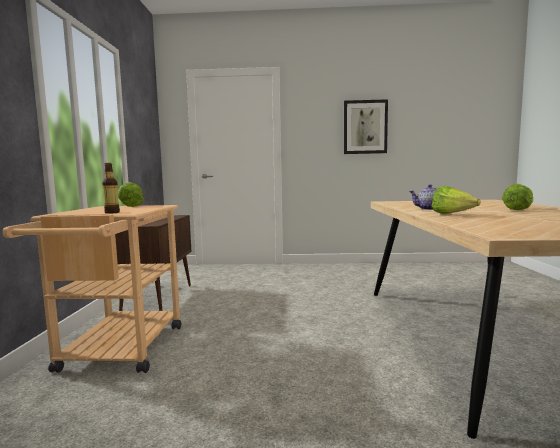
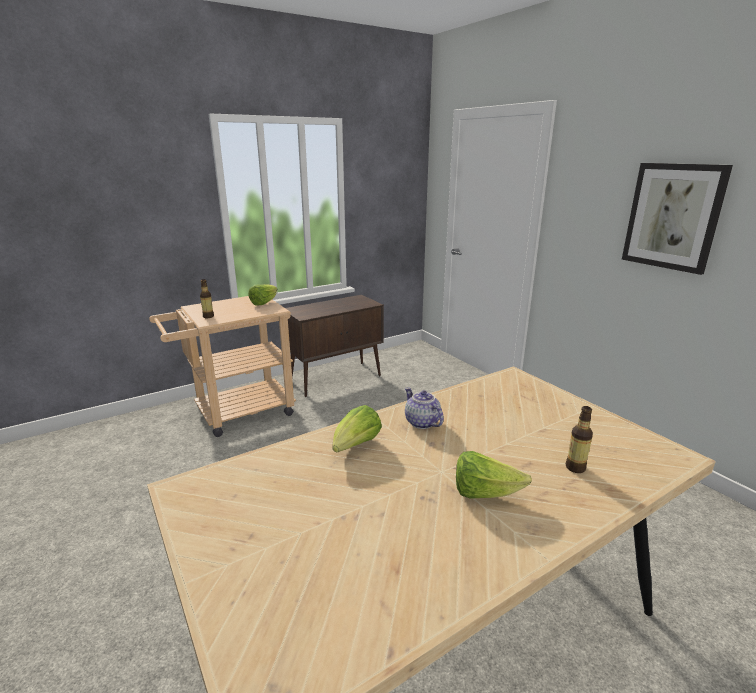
camera: 55 degrees right, 15 degrees up
none -> bottle [566,406,593,473]

